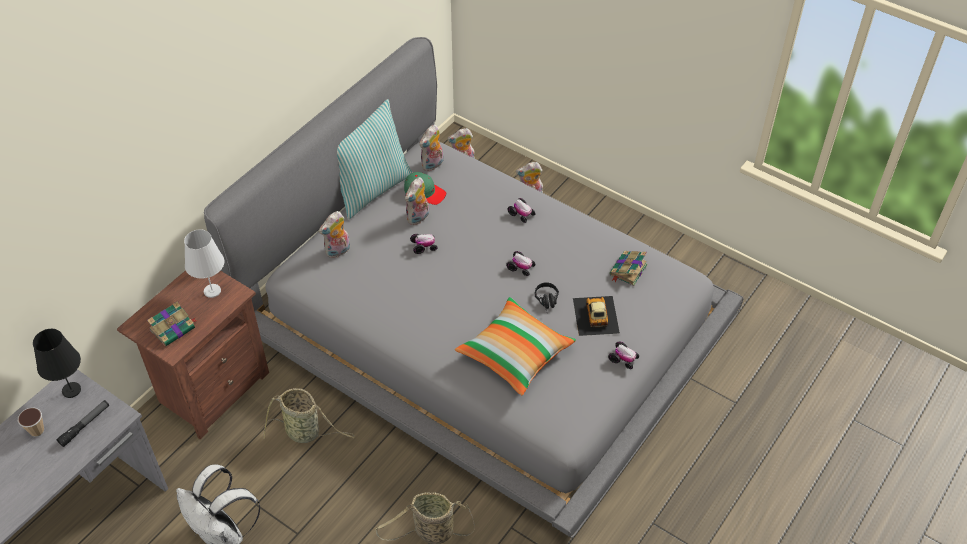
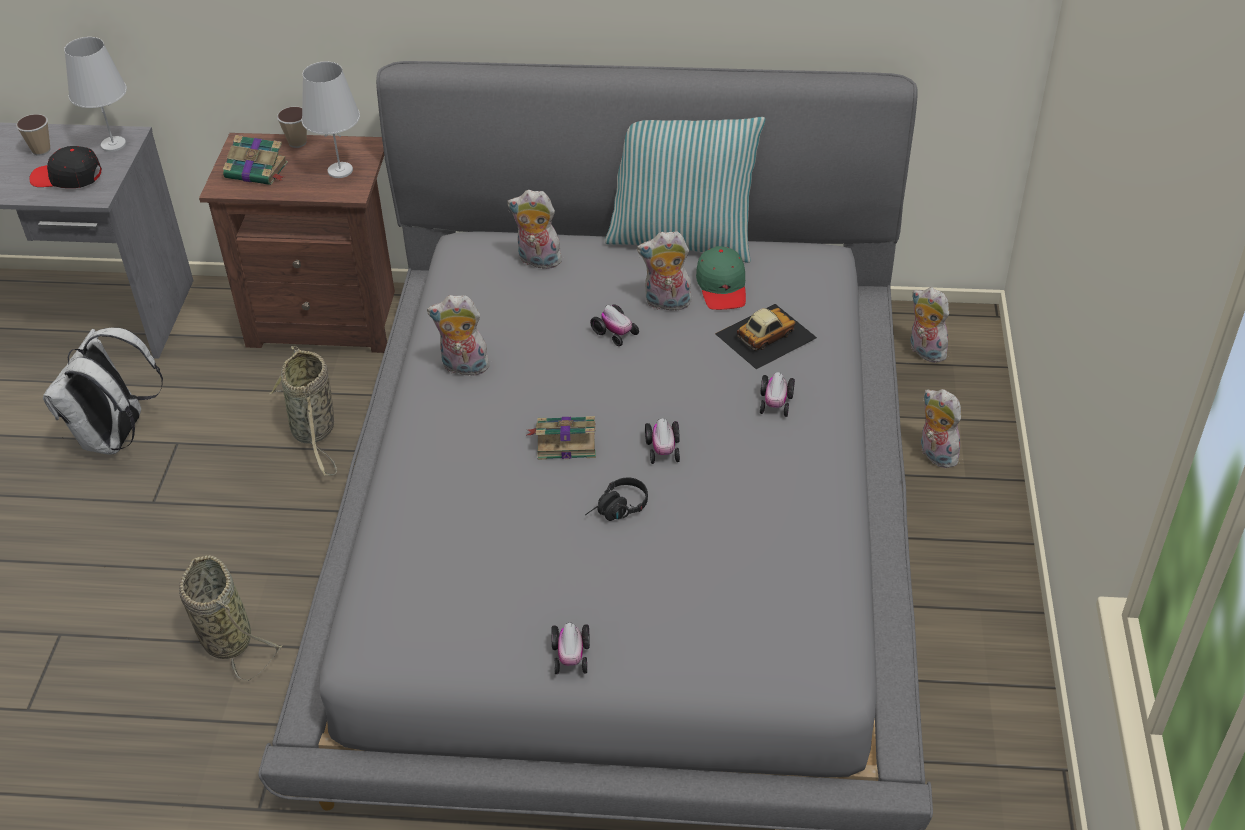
camera: 60 degrees right, 5 degrees down
black table lamp [33,329,81,398] -> white table lamp [64,37,127,152]
flashlight [56,400,109,447] -> black cap [29,146,102,188]
plush toy [419,124,444,171] -> plush toy moved to [427,295,492,379]
pillow [455,297,576,395] -> none
toy car [573,296,620,336] -> toy car moved to [715,304,817,369]
book [609,251,648,286] -> book moved to [527,416,596,460]
none -> cup [277,107,307,148]

